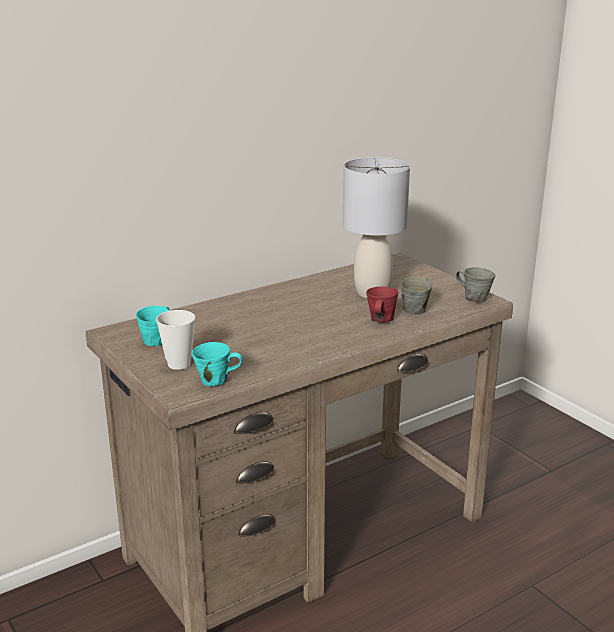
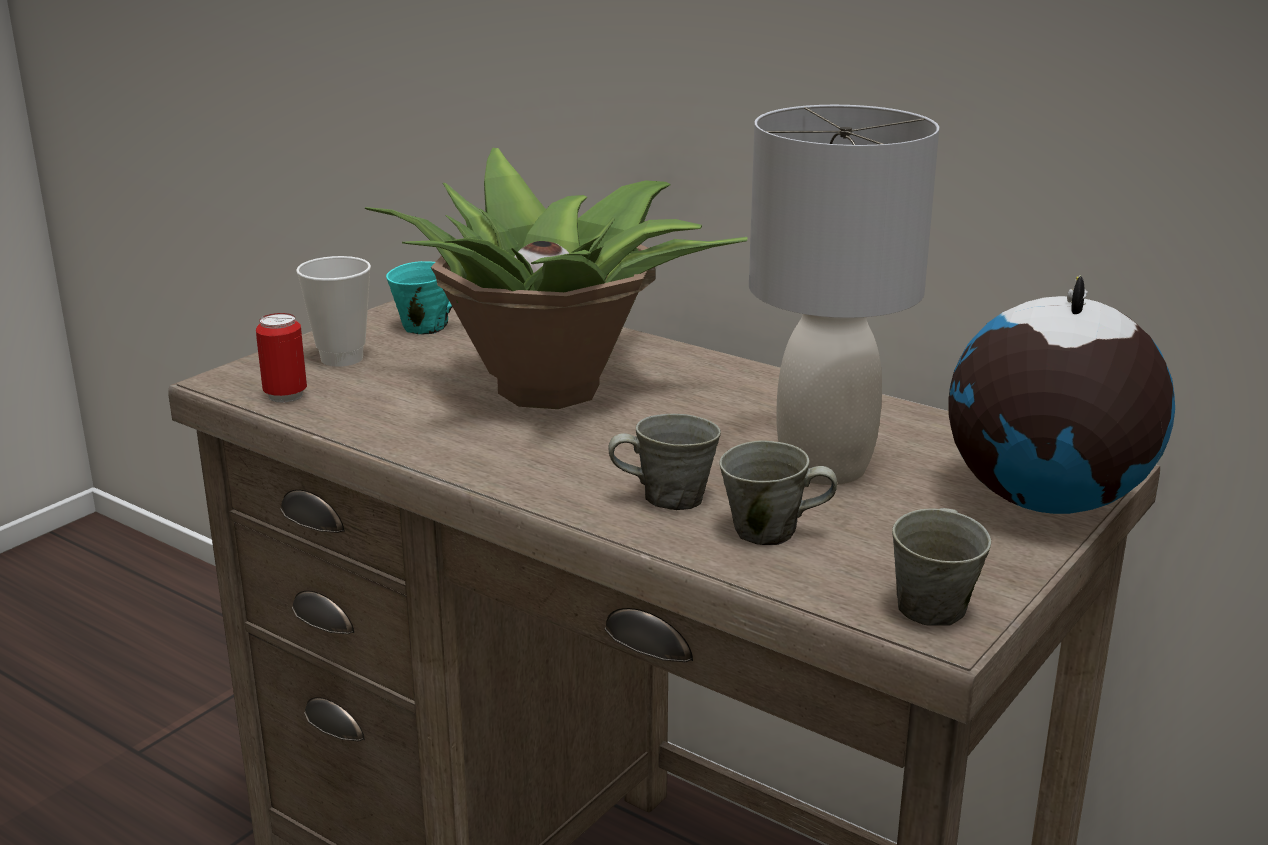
camera: 70 degrees right, 0 degrees up
turquoise mug [192,342,242,387] -> can [256,313,307,403]
red mug [366,286,398,323] -> grey mug [608,414,721,510]
none -> potted plant [365,148,748,409]
none -> globe [948,275,1175,514]

